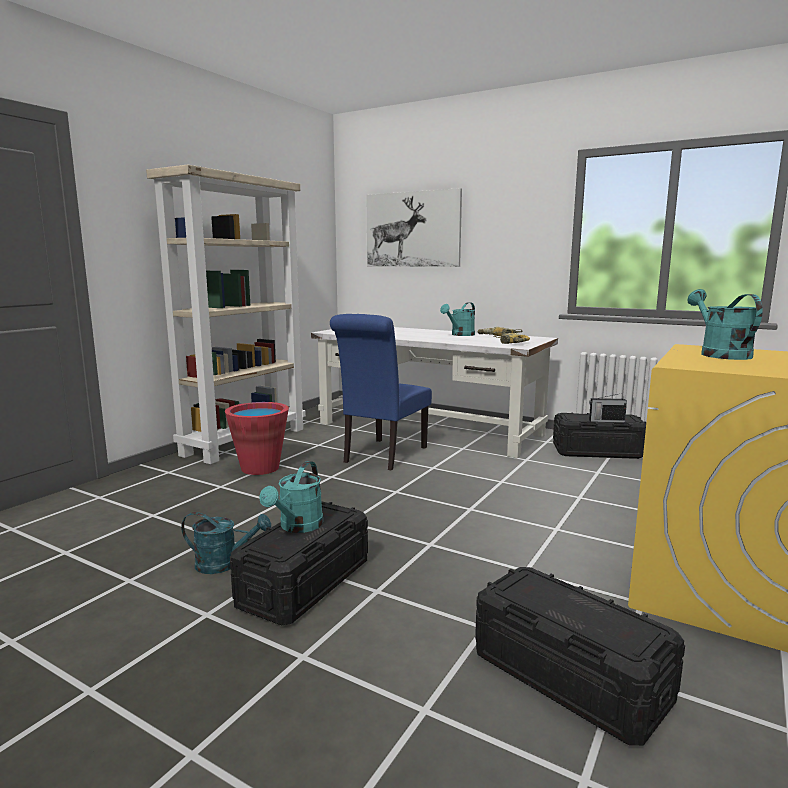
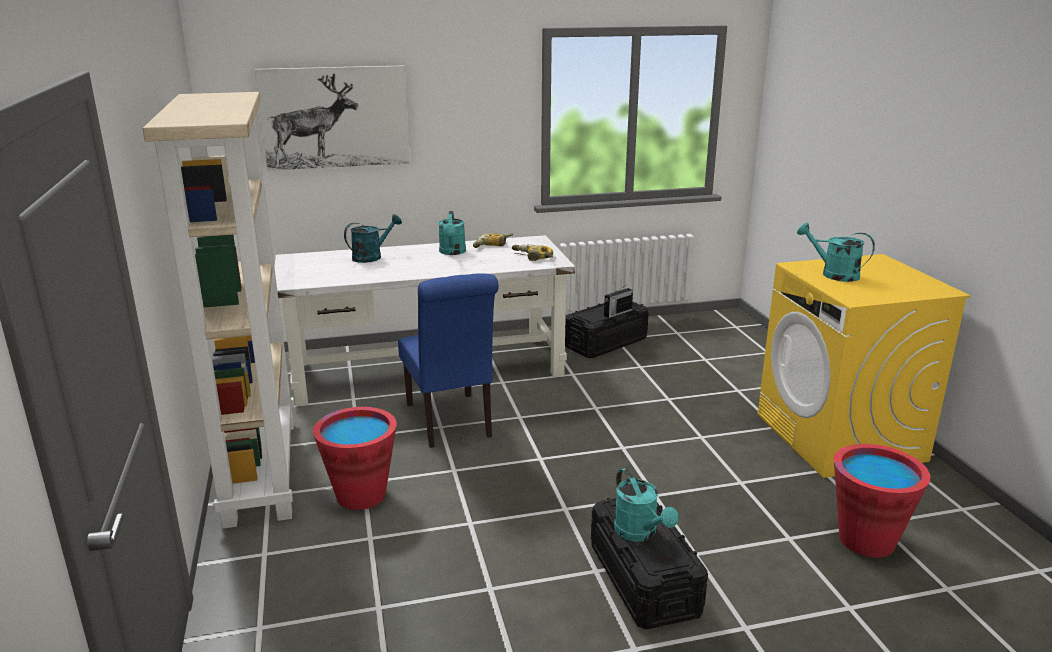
camera: 45 degrees left, 10 degrees up
turquoise watering can [181,512,271,574] -> turquoise watering can moved to [344,214,402,263]
black storage box [475,567,685,746] -> red bucket [834,444,930,558]

